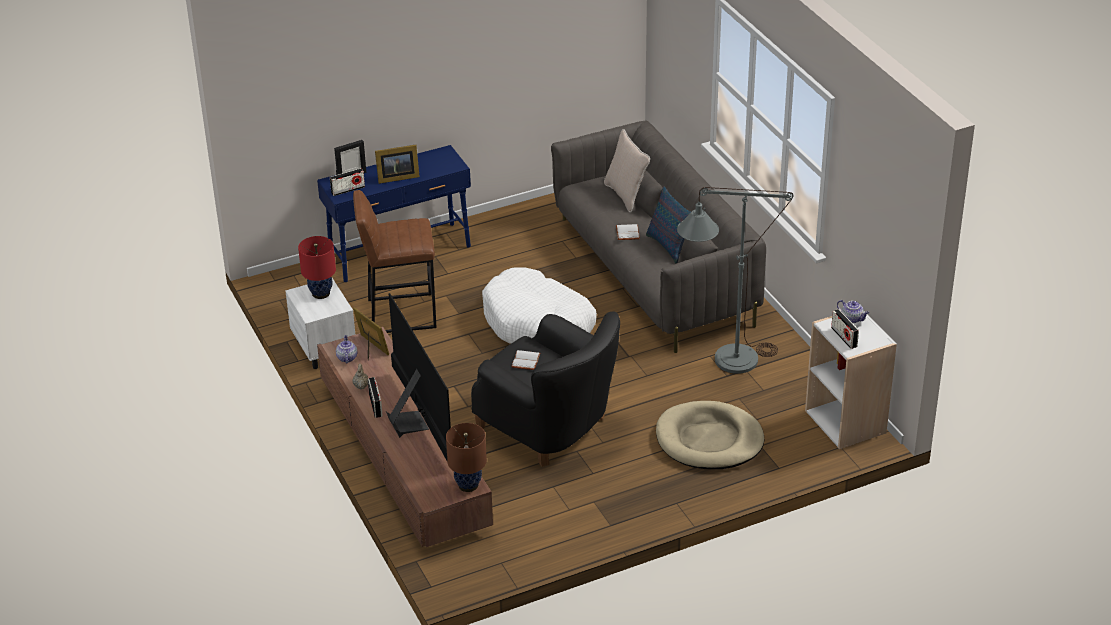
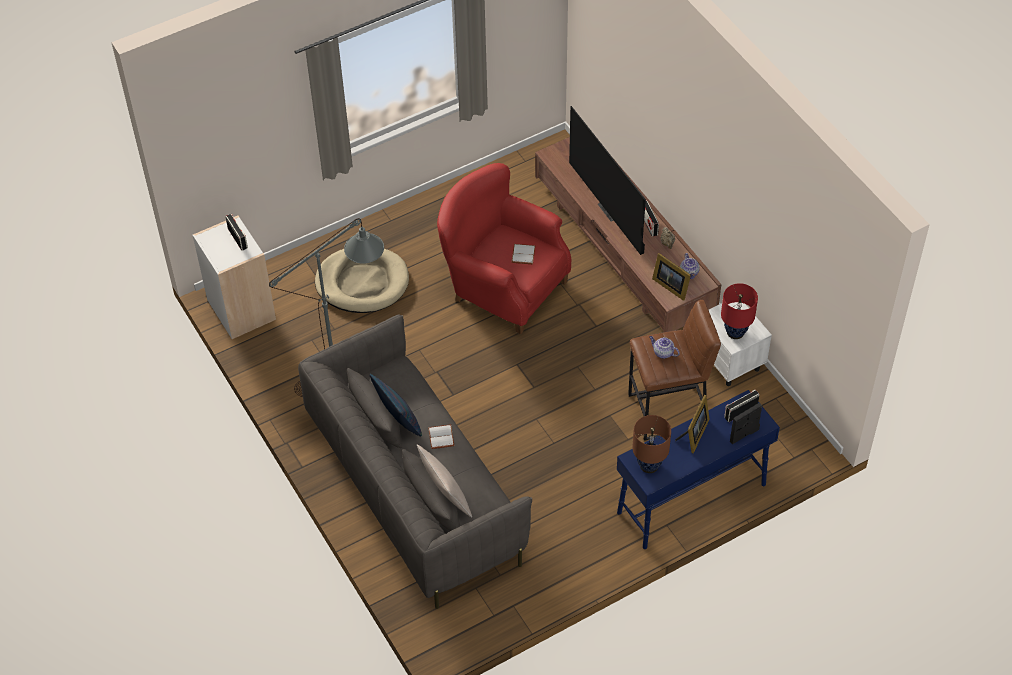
camera: 175 degrees right, 15 degrees up
picture frame [375,145,420,184] -> picture frame turned 135 degrees clockwise [675,395,710,453]
brown table lamp [446,423,487,492] -> brown table lamp moved to [632,415,671,473]
black armchair [471,312,620,467] -> red armchair [437,163,571,334]
white dog bed [482,267,597,344] -> none
teapot [837,300,869,323] -> teapot moved to [649,336,680,359]

